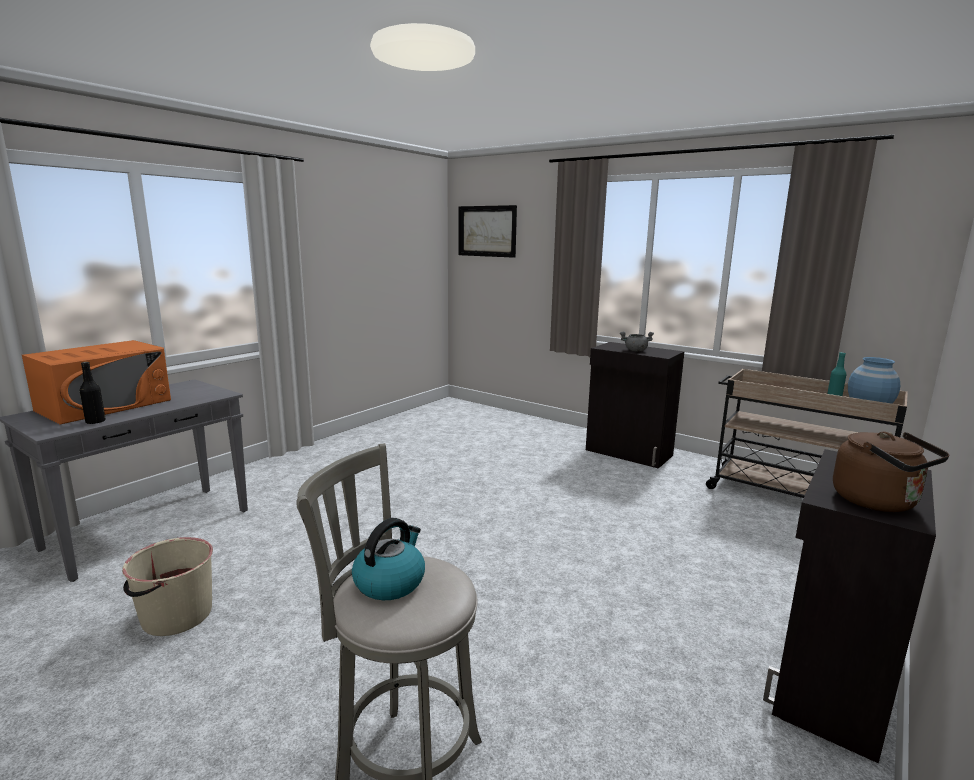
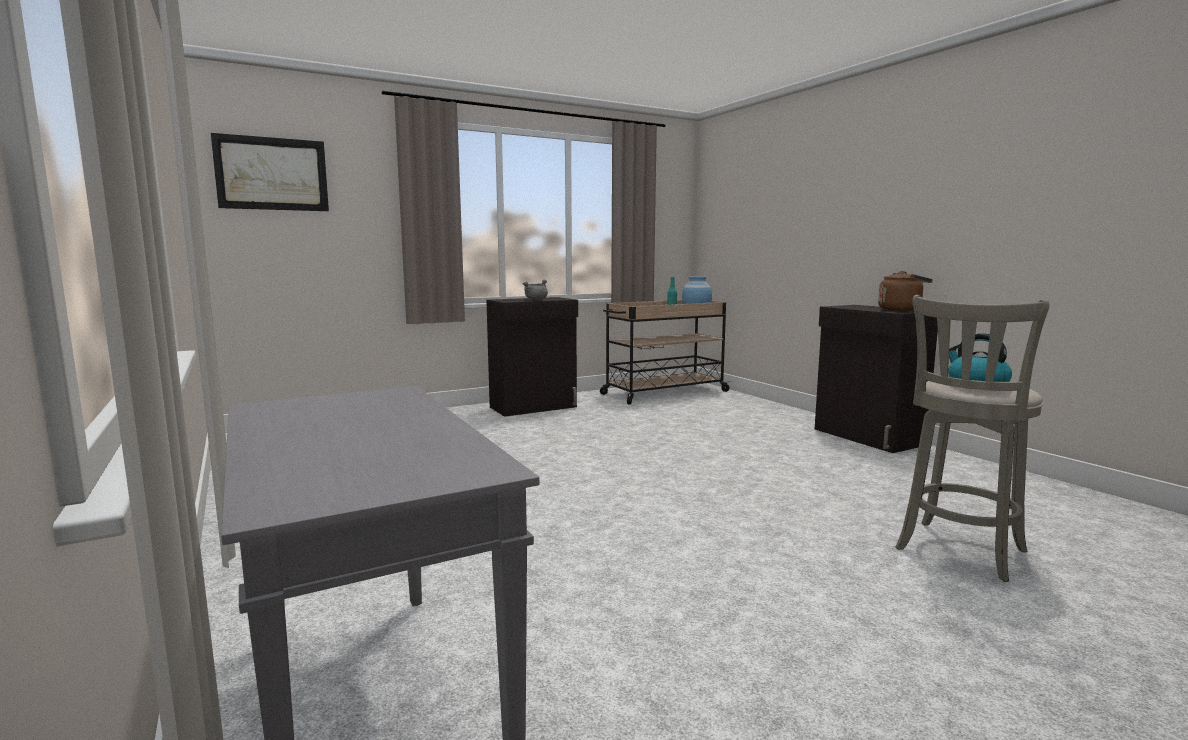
camera: 65 degrees left, 5 degrees down
orange microwave [22,340,171,424] -> none
black bottle [80,362,106,424] -> none
beige bucket [122,537,213,636] -> none

